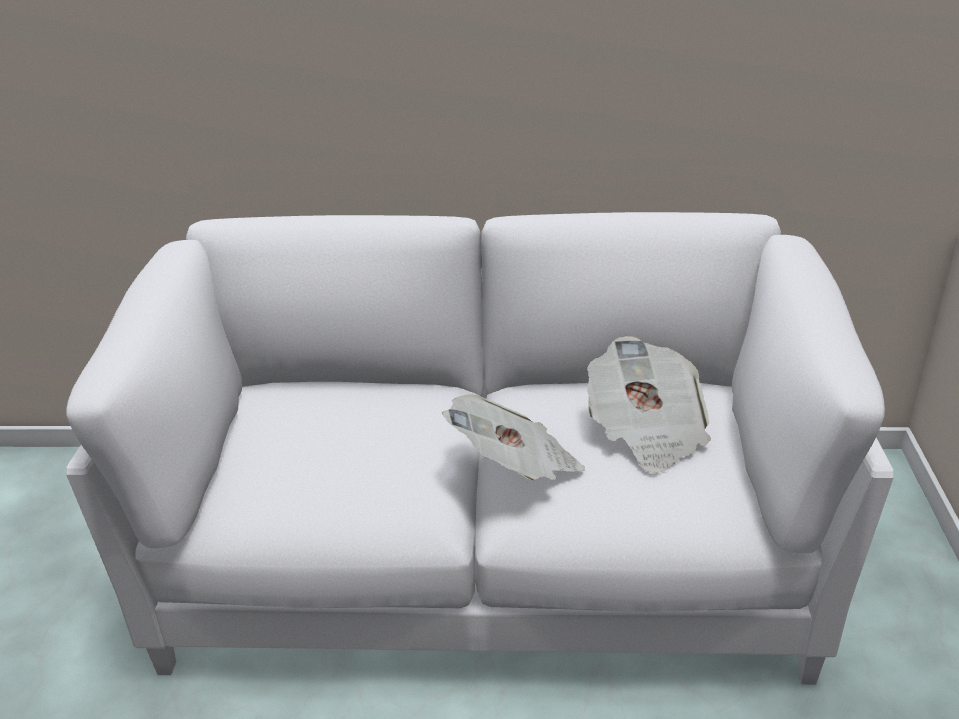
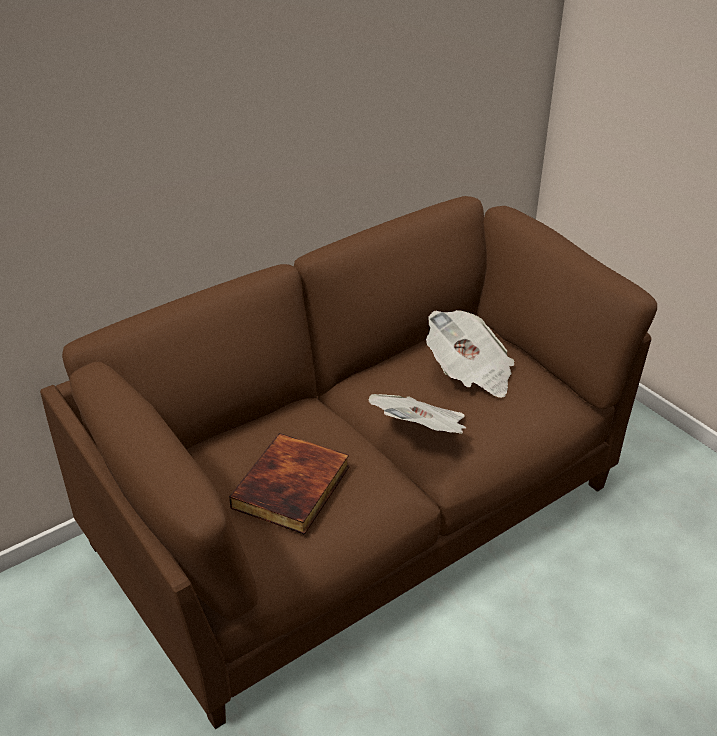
camera: 40 degrees left, 5 degrees up
white sofa [66,212,894,685] -> brown sofa [40,196,657,729]
none -> book [229,433,350,535]

